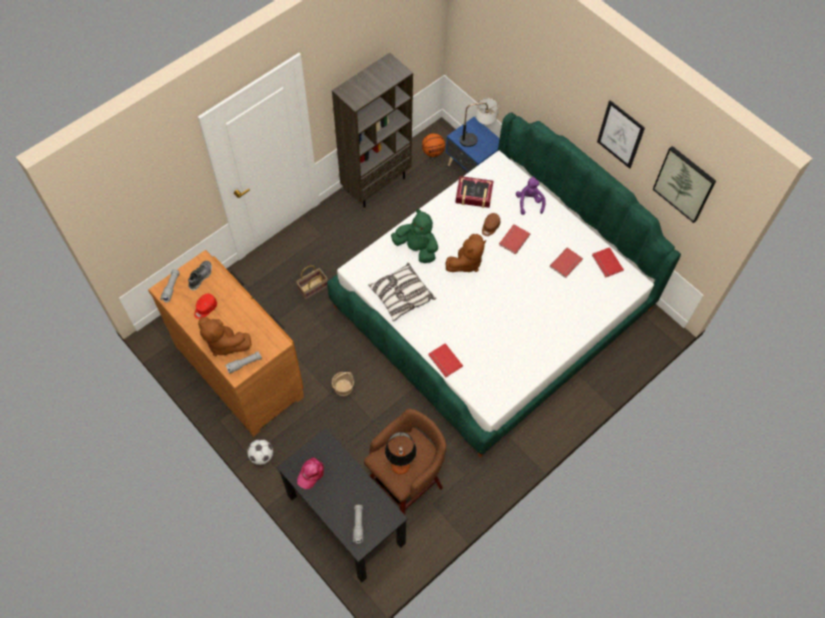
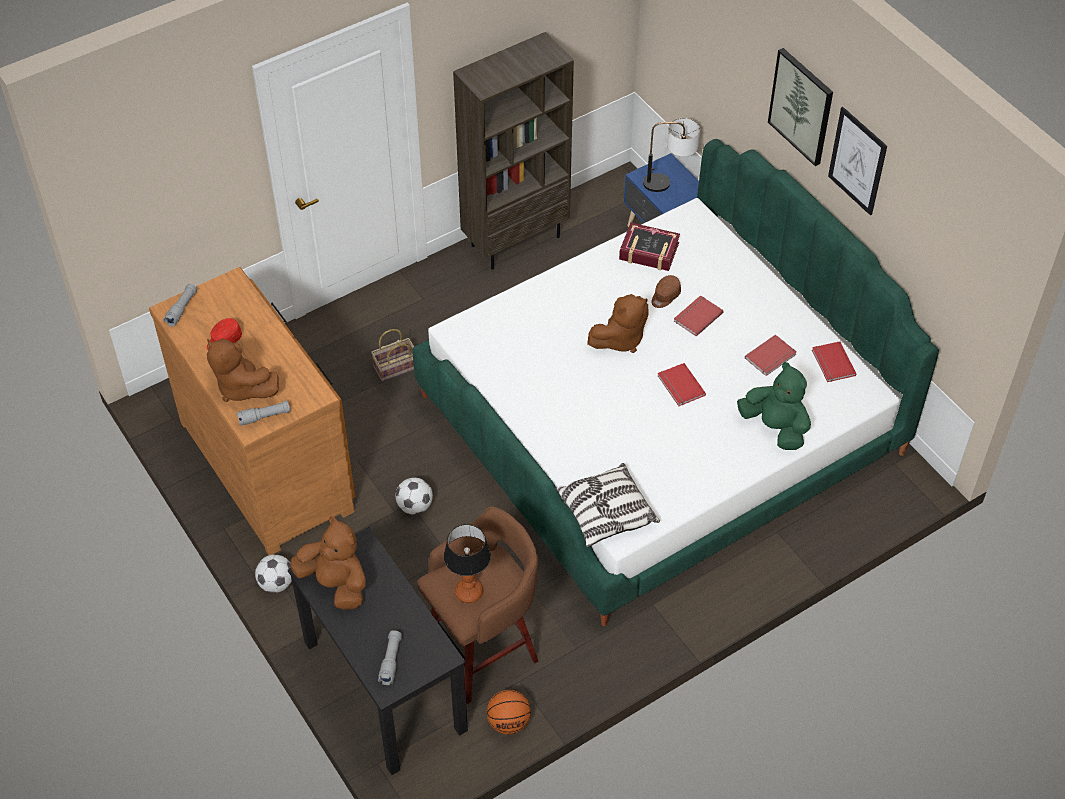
camera: 10 degrees right, 10 degrees down
shoe [188,261,212,290] -> none
pink cap [297,457,324,489] -> brown plush toy [291,516,366,610]
basket [332,372,354,396] -> football [396,477,433,515]
pillow [368,263,436,321] -> pillow moved to [555,463,660,547]
green plush toy [391,209,438,263] -> green plush toy moved to [737,362,811,450]
basketball [422,133,445,157] -> basketball moved to [487,690,531,735]
red book [429,343,463,377] -> red book moved to [658,363,706,406]
purple plush toy [516,176,546,215] -> none
picture [653,146,716,223] -> picture moved to [768,48,833,166]

